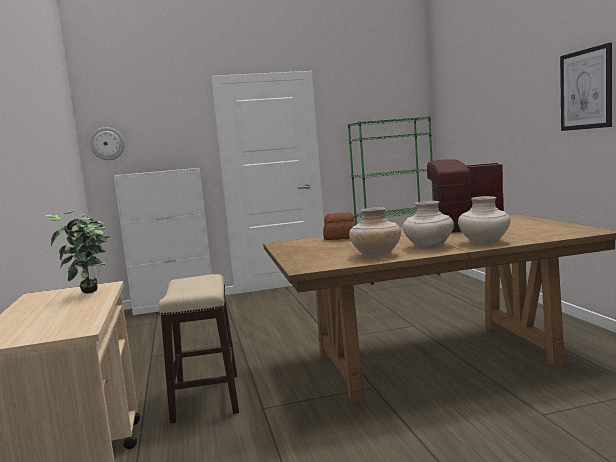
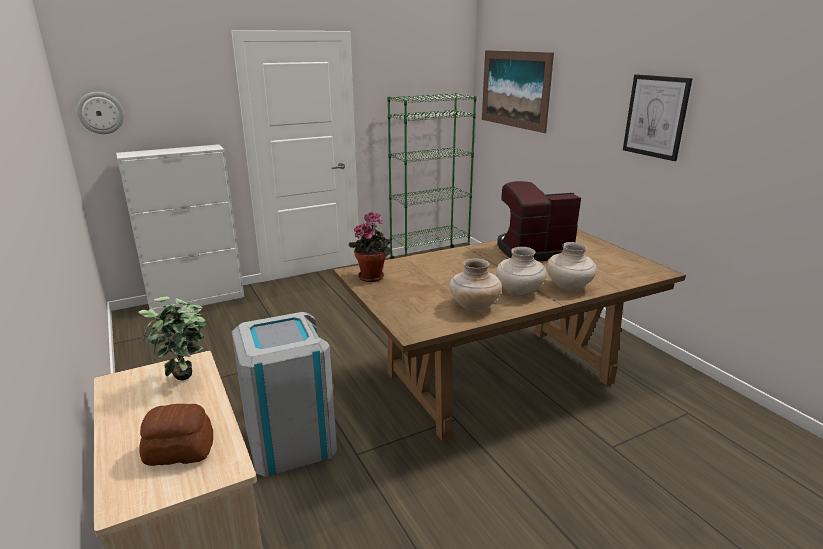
camera: 15 degrees left, 15 degrees up
stool [159,274,239,423] -> grey trash can [232,312,337,477]
bread [323,212,356,240] -> bread moved to [139,404,213,466]
none -> potted plant [349,211,392,282]
none -> picture [482,50,554,133]

